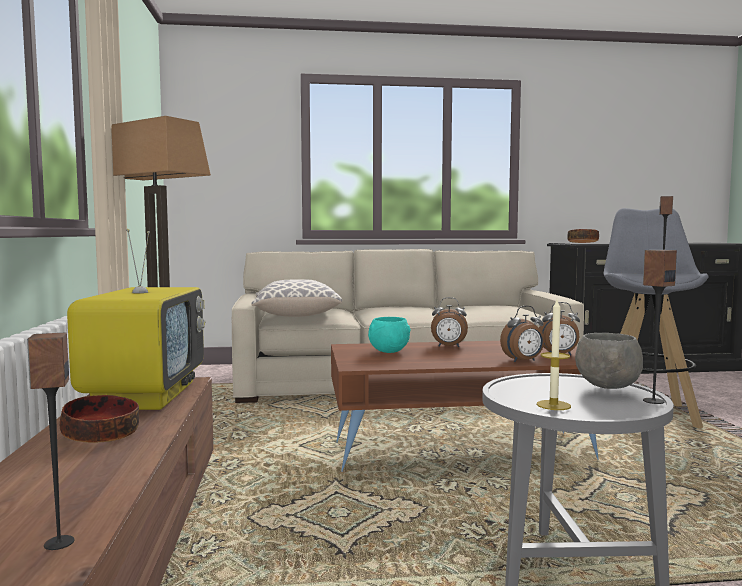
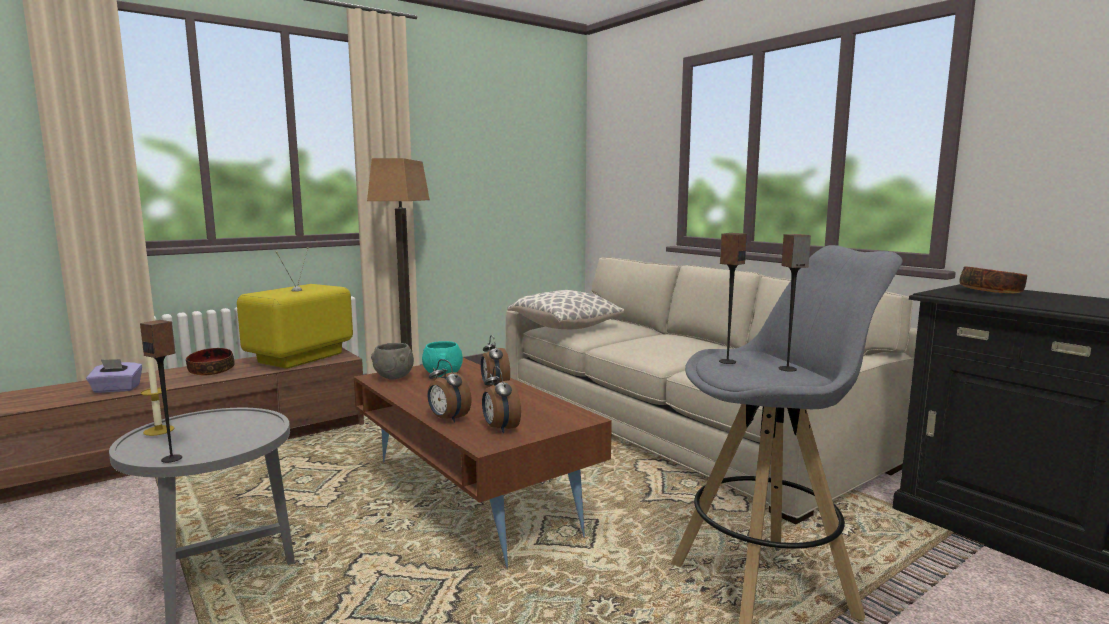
camera: 60 degrees right, 5 degrees up
speaker [27,332,74,550] -> speaker moved to [719,233,747,364]
television [67,229,206,410] -> television turned 150 degrees clockwise [237,247,353,369]
grey bowl [575,333,643,389] -> grey bowl moved to [371,343,414,379]
none -> purple tissue box [86,359,142,393]

